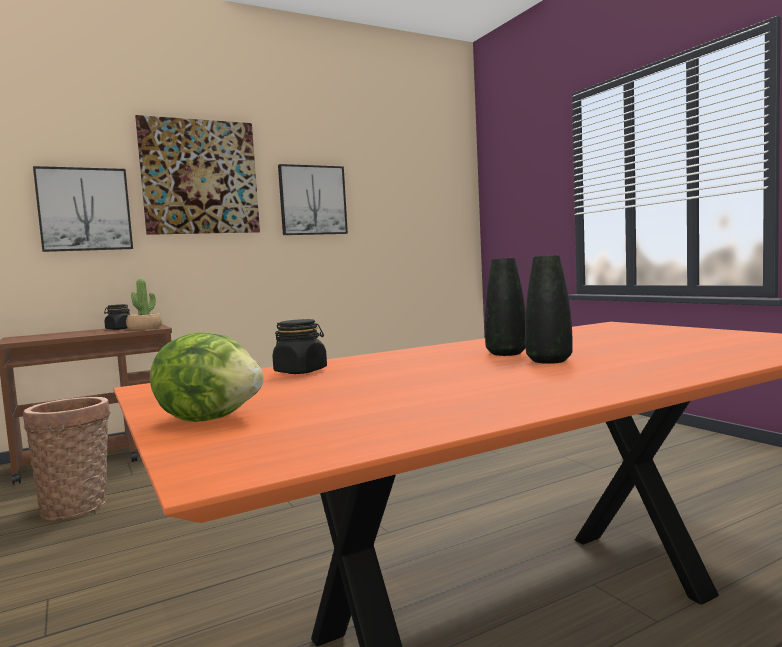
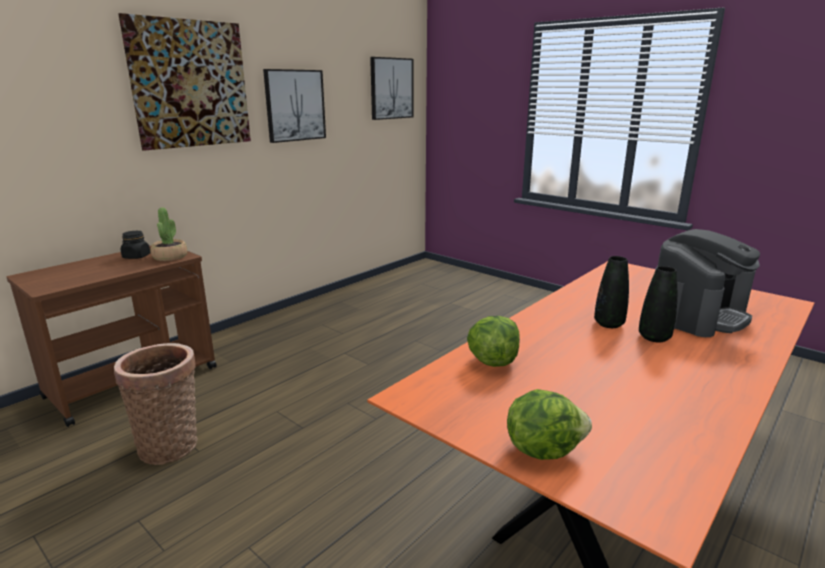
camera: 20 degrees left, 15 degrees up
picture [33,166,133,252] -> picture moved to [370,57,414,120]
black jar [272,319,327,374] -> lettuce [467,316,520,367]
none -> coffee machine [655,229,760,337]

